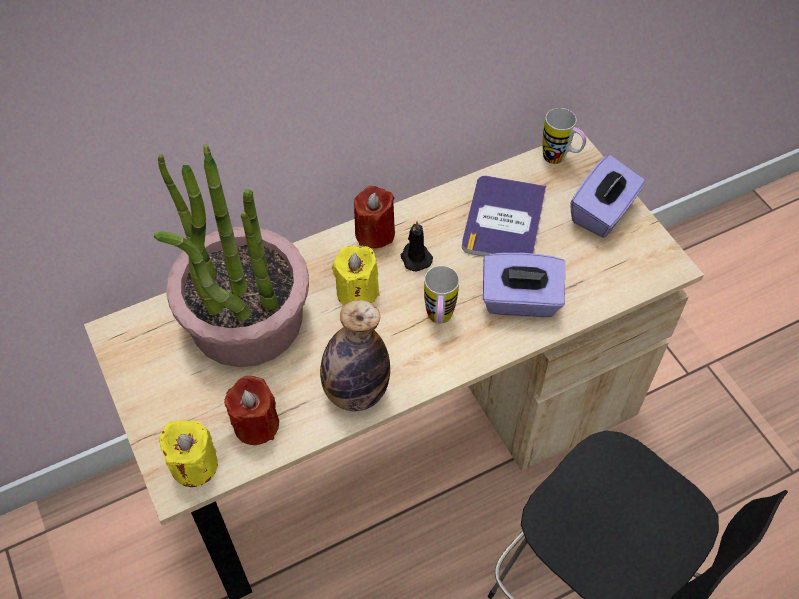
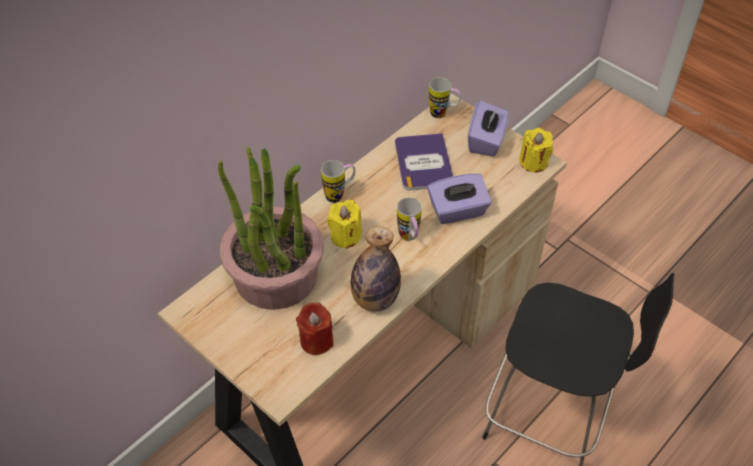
camera: 20 degrees left, 5 degrees down
yellow candle [159,420,218,487] -> yellow candle moved to [519,128,553,172]
red candle [354,186,395,248] -> mug [321,160,356,203]
black candle [401,221,433,272] -> none

